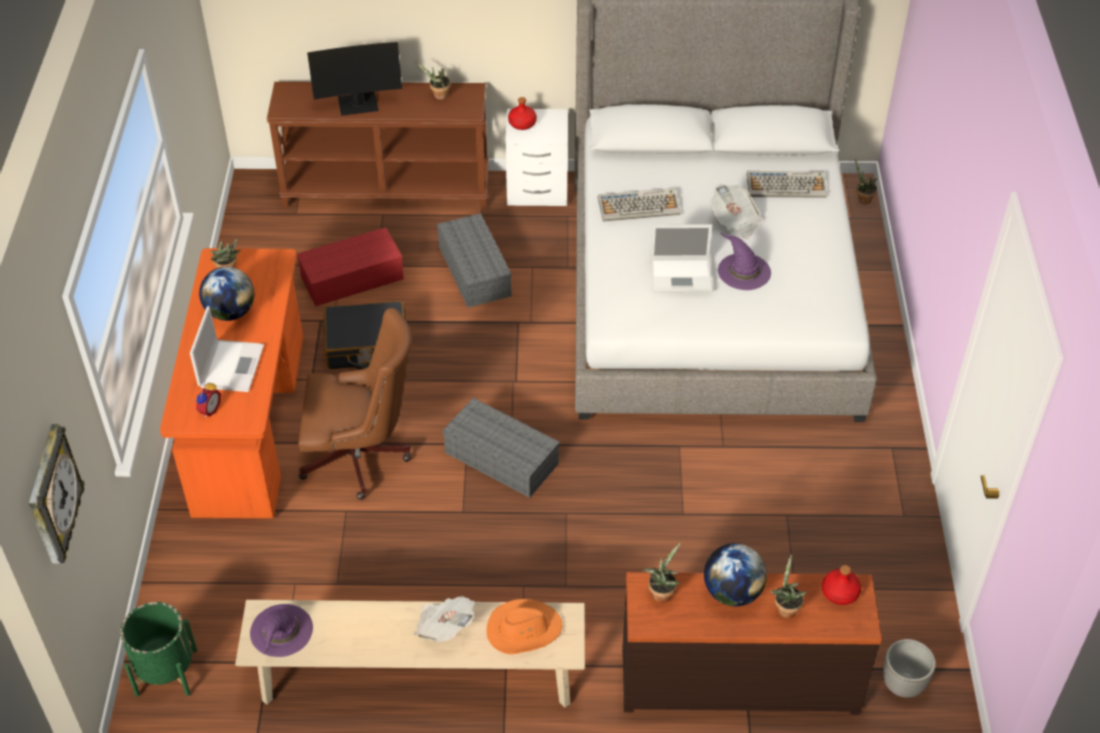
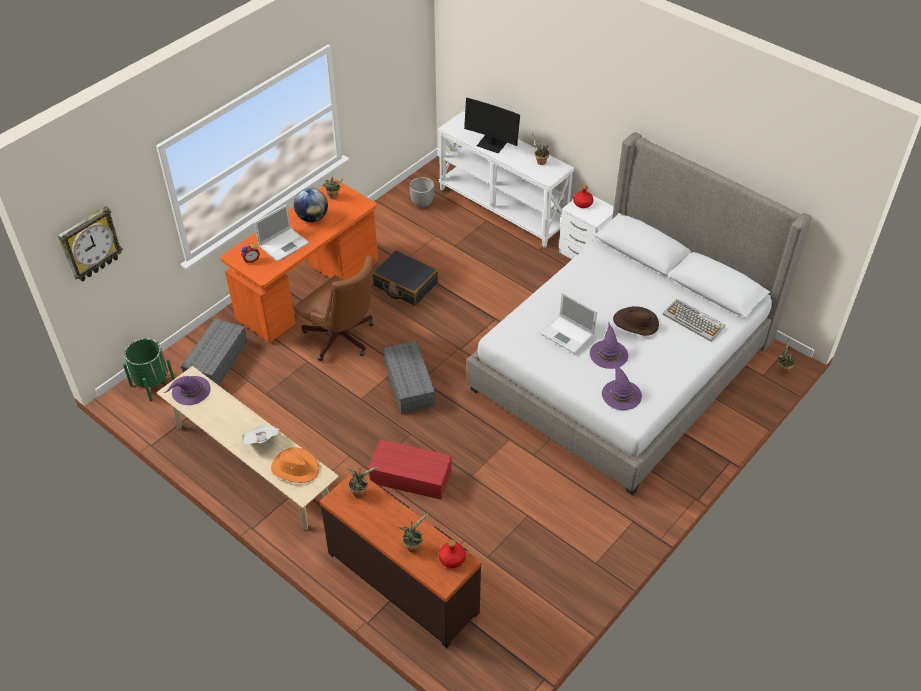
camera: 40 degrees right, 0 degrees up
brown console table [267,82,489,209] -> white console table [438,111,574,248]
red storage box [297,227,404,306] -> red storage box moved to [368,439,452,500]
grey storage box [437,213,512,308] -> grey storage box moved to [181,319,248,385]
keyboard [598,188,680,222] -> none
globe [704,543,767,607] -> none
newspaper [710,184,762,239] -> brown hat [613,306,659,336]
planter [883,639,936,698] -> planter moved to [409,177,434,208]
none -> purple hat [602,362,642,410]

